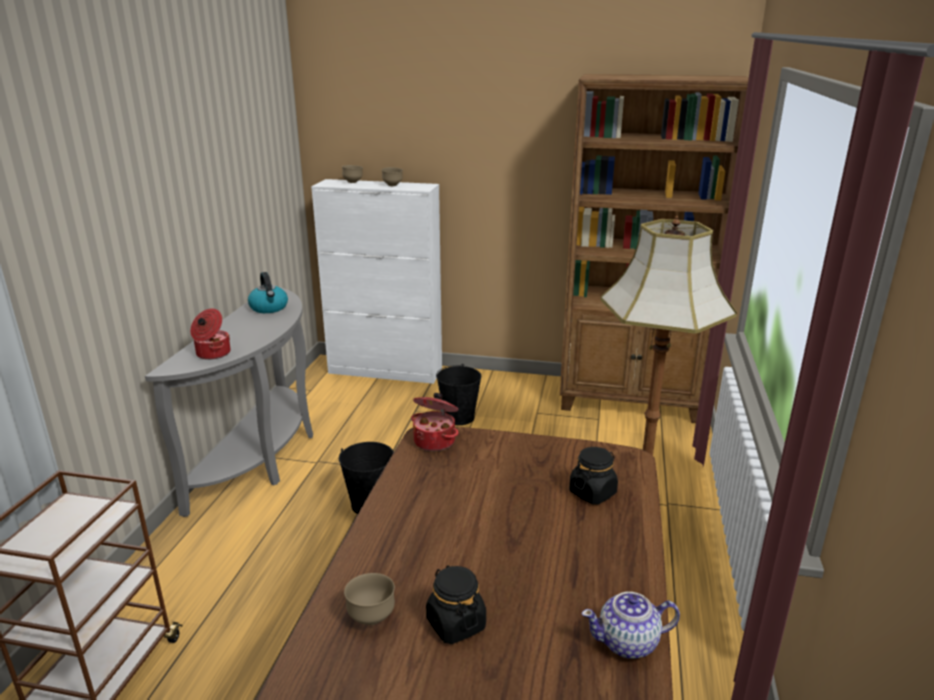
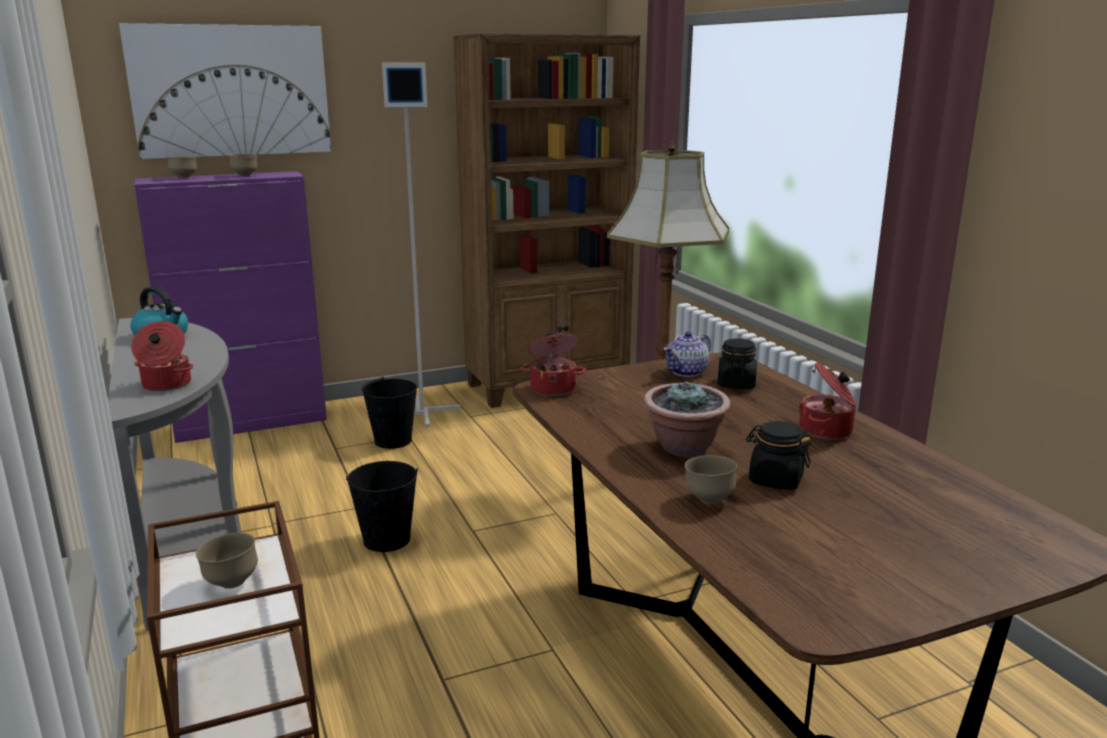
camera: 35 degrees left, 5 degrees down
white cabinet [311,179,442,384] -> purple cabinet [134,171,327,443]
teapot [582,592,680,659] -> teapot moved to [664,331,711,377]
none -> picture [119,23,331,159]
none -> brown bowl [196,533,258,589]
none -> grey floor lamp [382,63,461,428]
none -> potted plant [644,380,731,457]
none -> cooking pot [798,363,856,440]

